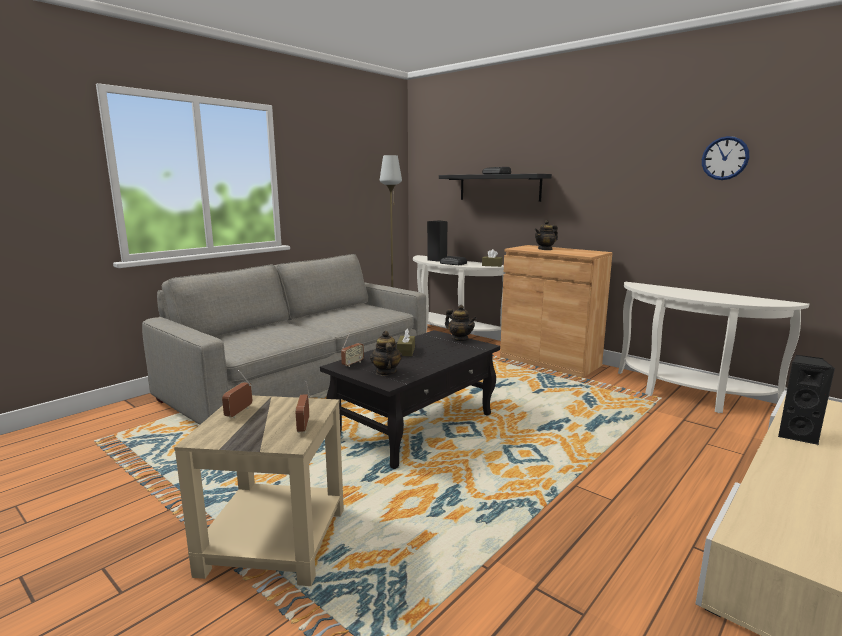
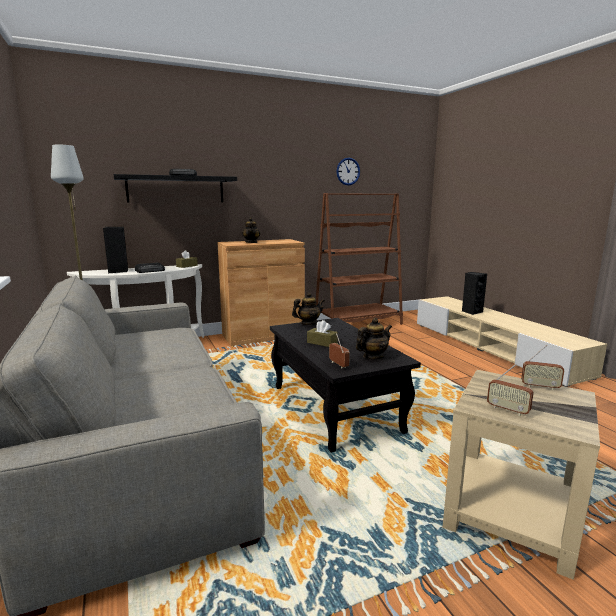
camera: 65 degrees left, 0 degrees up
teapot [370,331,402,376] -> teapot turned 135 degrees clockwise [356,318,392,360]
white console table [618,282,809,413] -> brown bookcase [316,193,403,325]

